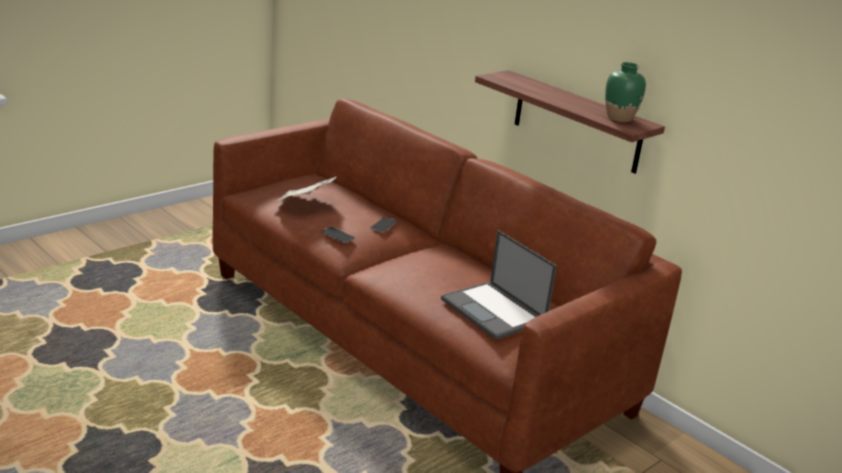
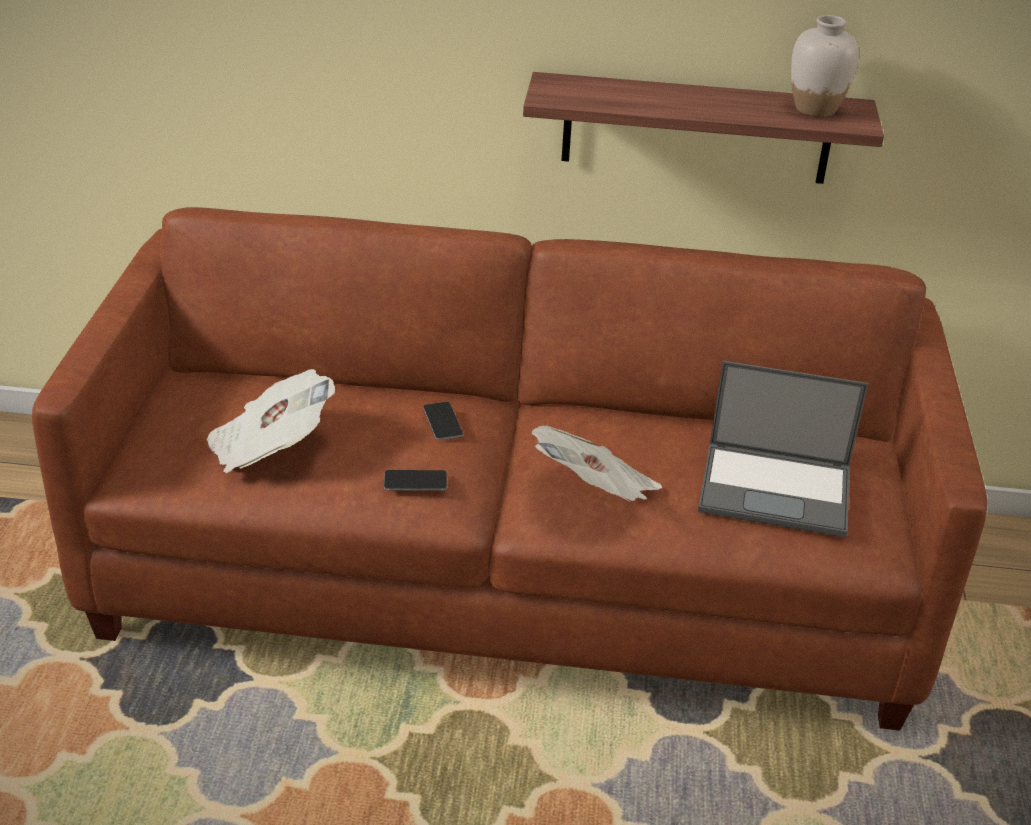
camera: 40 degrees left, 10 degrees up
green vase [605,62,646,122] -> white vase [791,15,859,117]
none -> newspaper [532,425,662,502]

